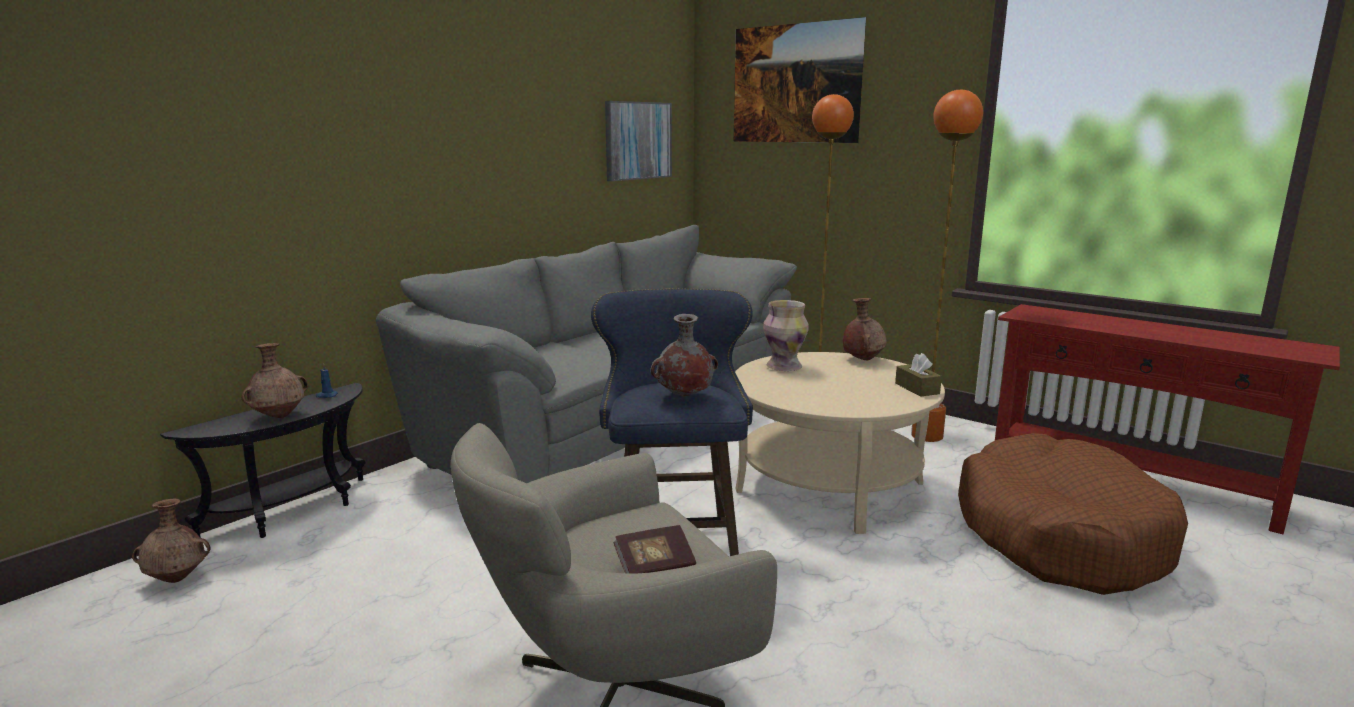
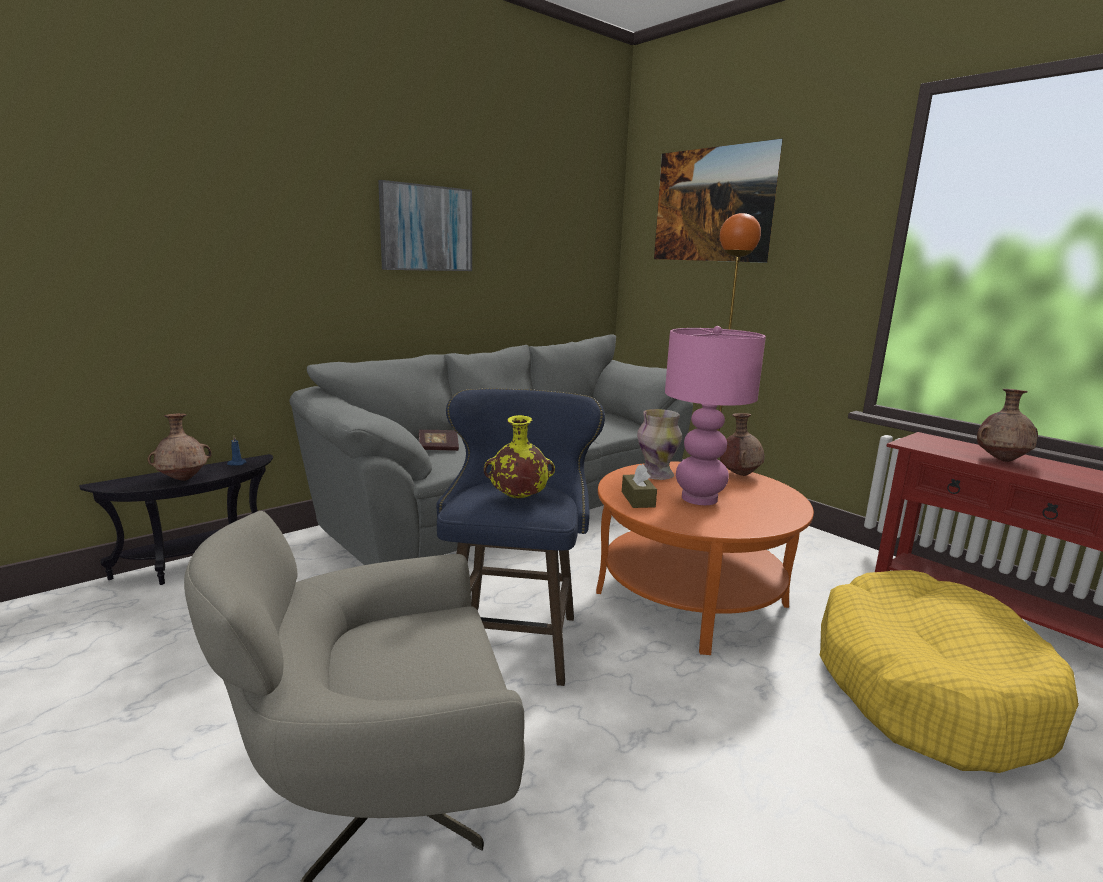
camera: 10 degrees right, 0 degrees up
brown vase [132,499,211,583] -> brown vase moved to [977,389,1038,462]
picture [605,101,672,181] -> picture moved to [378,180,472,271]
book [613,525,696,573] -> book moved to [419,430,459,451]
grey vase [650,314,718,396] -> yellow vase [484,415,555,499]
beige coffee table [735,352,945,534] -> orange coffee table [596,462,814,655]
brown tissue box [895,353,942,397] -> brown tissue box moved to [622,464,657,508]
orange floor lamp [911,90,983,442] -> none
brown dog bed [958,433,1188,595] -> yellow dog bed [820,570,1079,773]
none -> pink table lamp [665,326,766,505]

